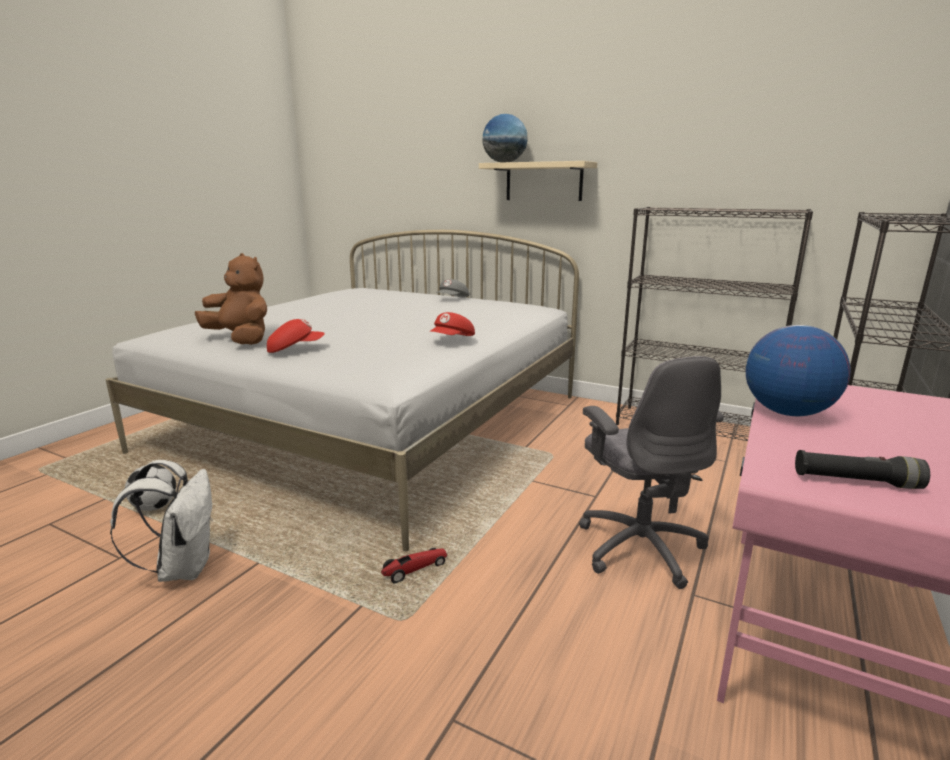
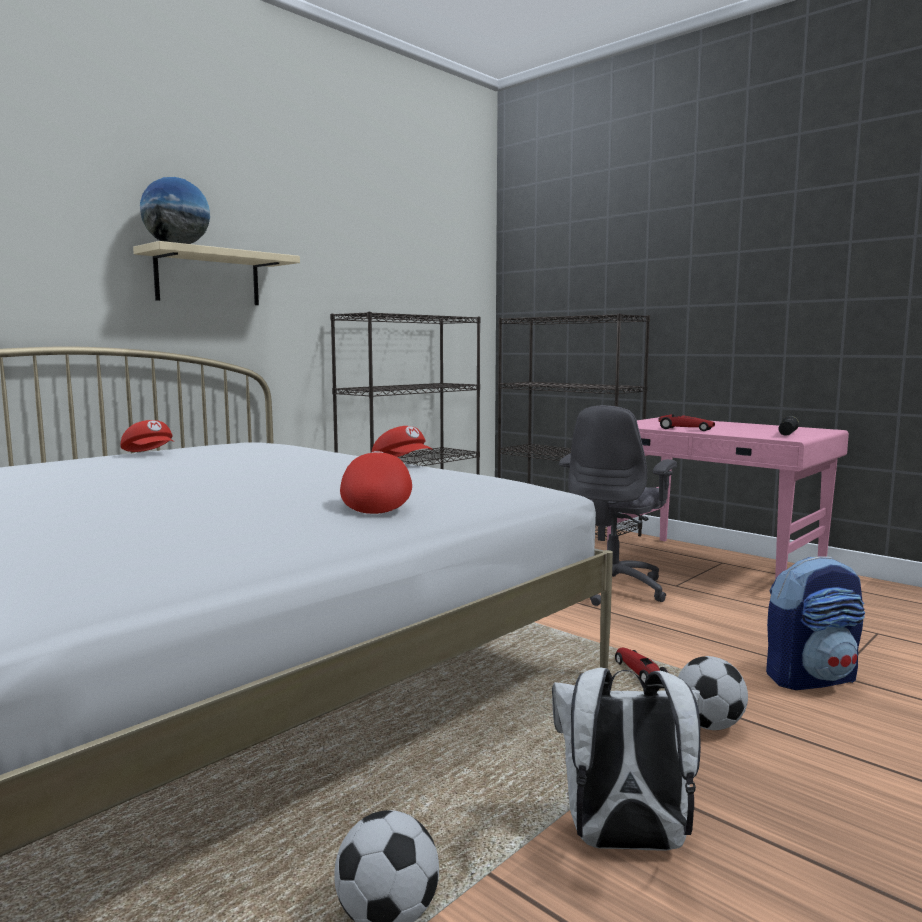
camera: 75 degrees left, 10 degrees down
brown plush toy [194,253,267,345] -> none
grey cap [436,279,469,298] -> red cap [121,420,174,452]
grey office chair [579,356,724,589] -> grey office chair turned 120 degrees clockwise [559,406,677,606]
globe [746,325,851,416] -> toy car [658,414,715,431]
none -> football [678,656,748,730]
none -> backpack [766,557,865,690]

